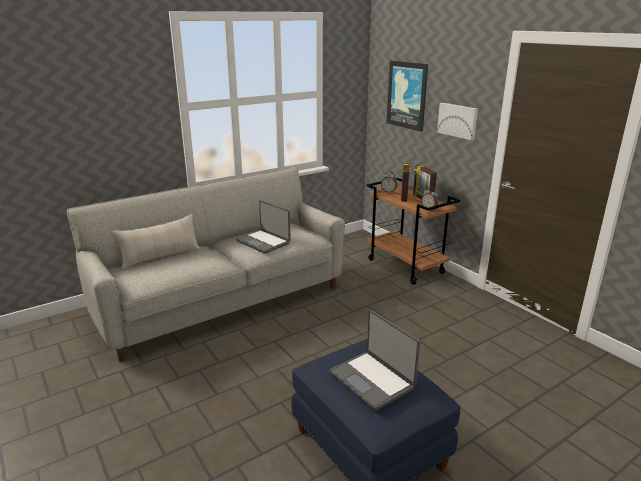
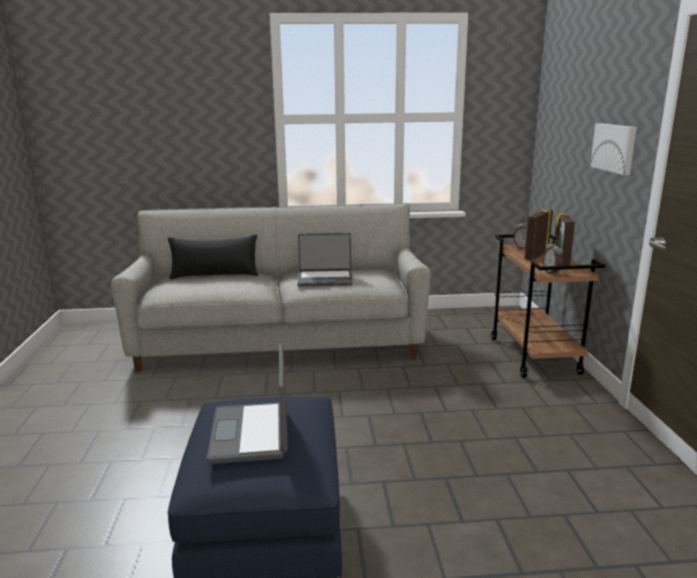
camera: 30 degrees right, 5 degrees down
beige pillow [113,214,200,269] -> black pillow [168,235,258,279]
laptop [236,200,291,254] -> laptop turned 75 degrees counterclockwise [298,233,353,287]
picture [387,61,428,132] -> none

